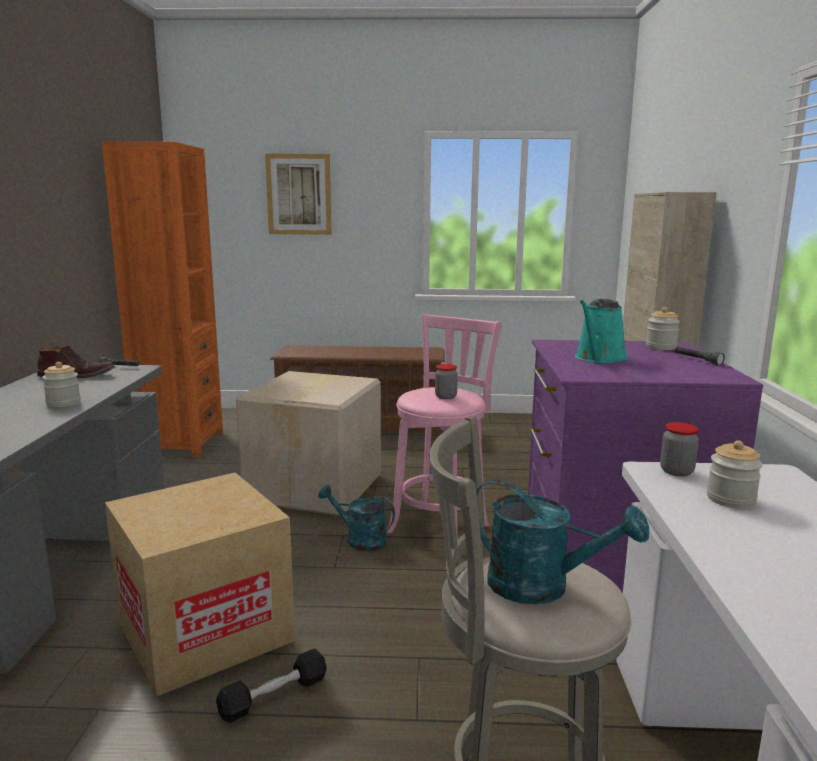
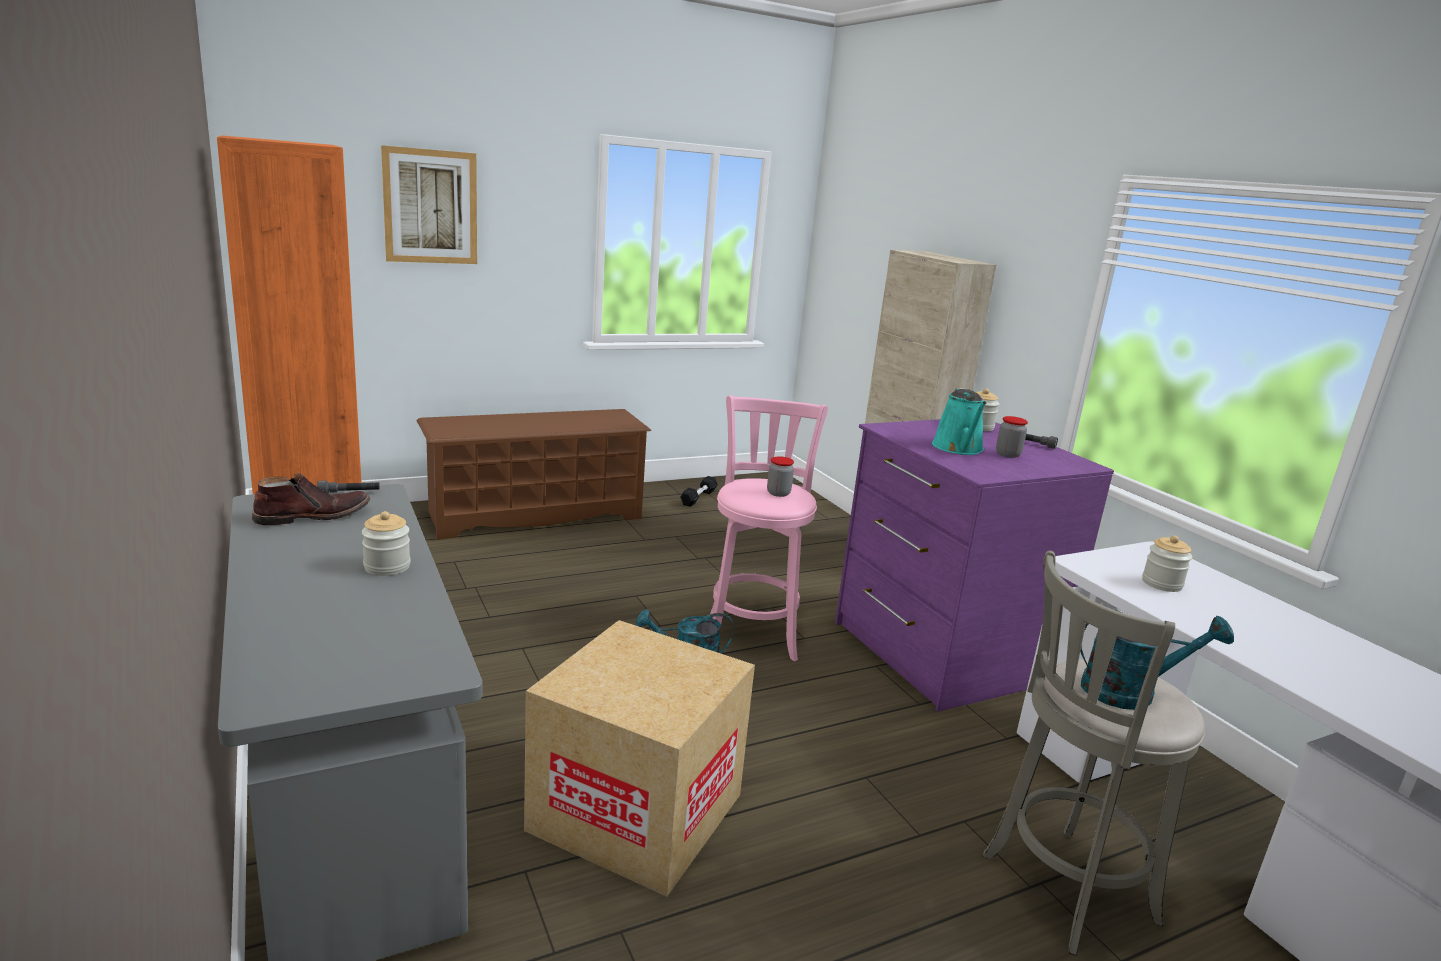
camera: 30 degrees left, 5 degrees up
black dumbbell [216,648,327,723] -> black dumbbell moved to [680,476,718,507]
cardboard box [236,371,381,516] -> none
jar [660,422,699,476] -> jar moved to [996,416,1028,458]

